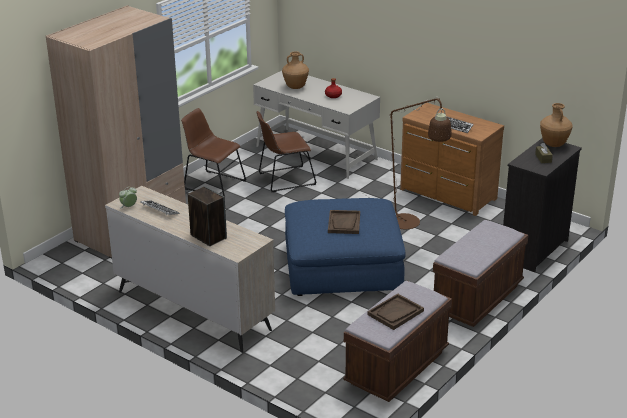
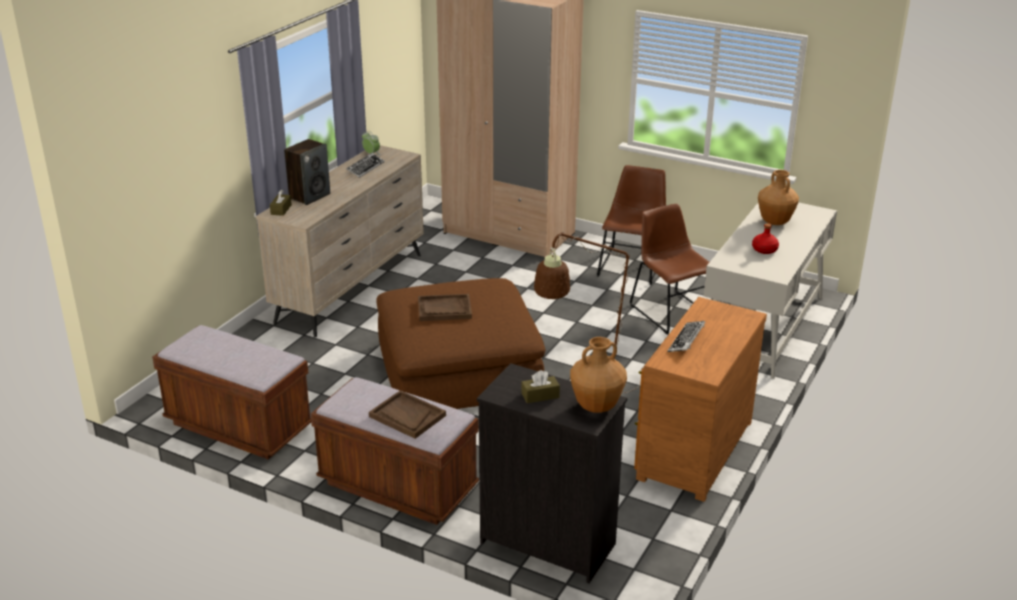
camera: 80 degrees right, 0 degrees up
blue ottoman [285,198,406,296] -> brown ottoman [376,278,545,409]
brown tray [367,294,424,330] -> brown tray moved to [369,390,446,439]
none -> brown tissue box [270,190,292,216]

